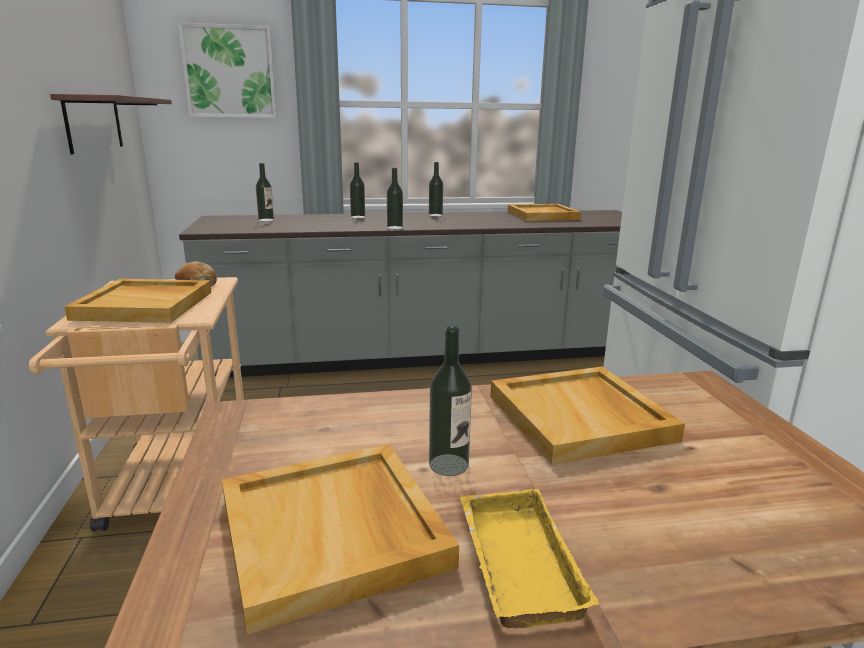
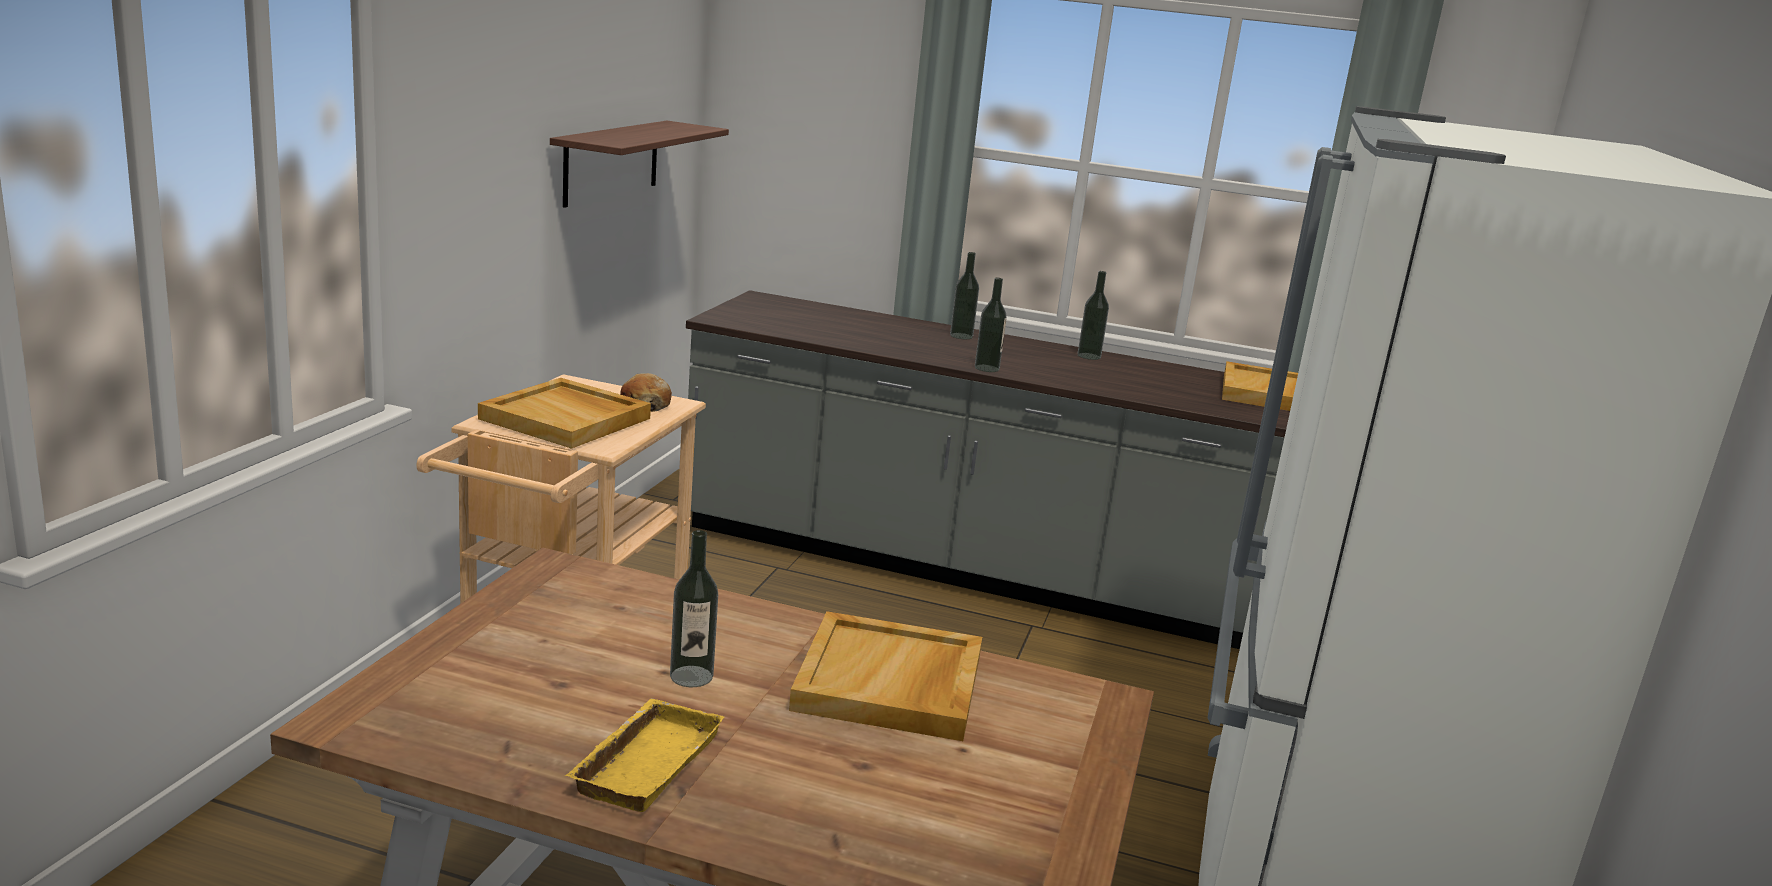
camera: 25 degrees right, 0 degrees up
picture [178,23,277,118] -> none
beige tray [222,444,459,635] -> none
bottle [256,163,274,221] -> none

